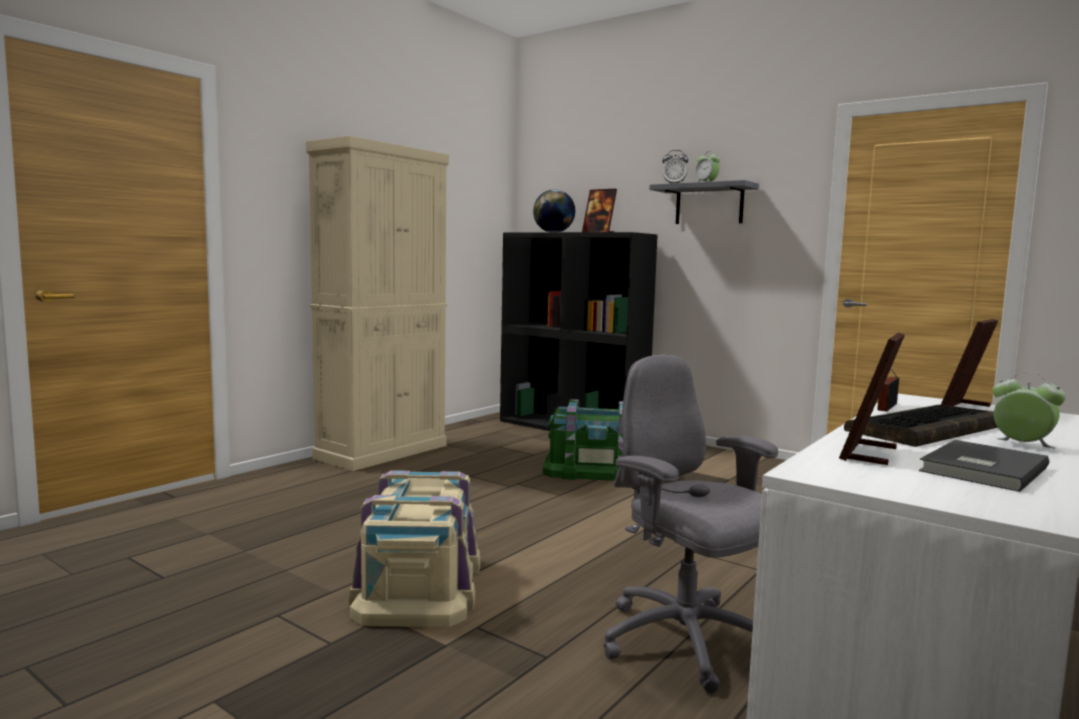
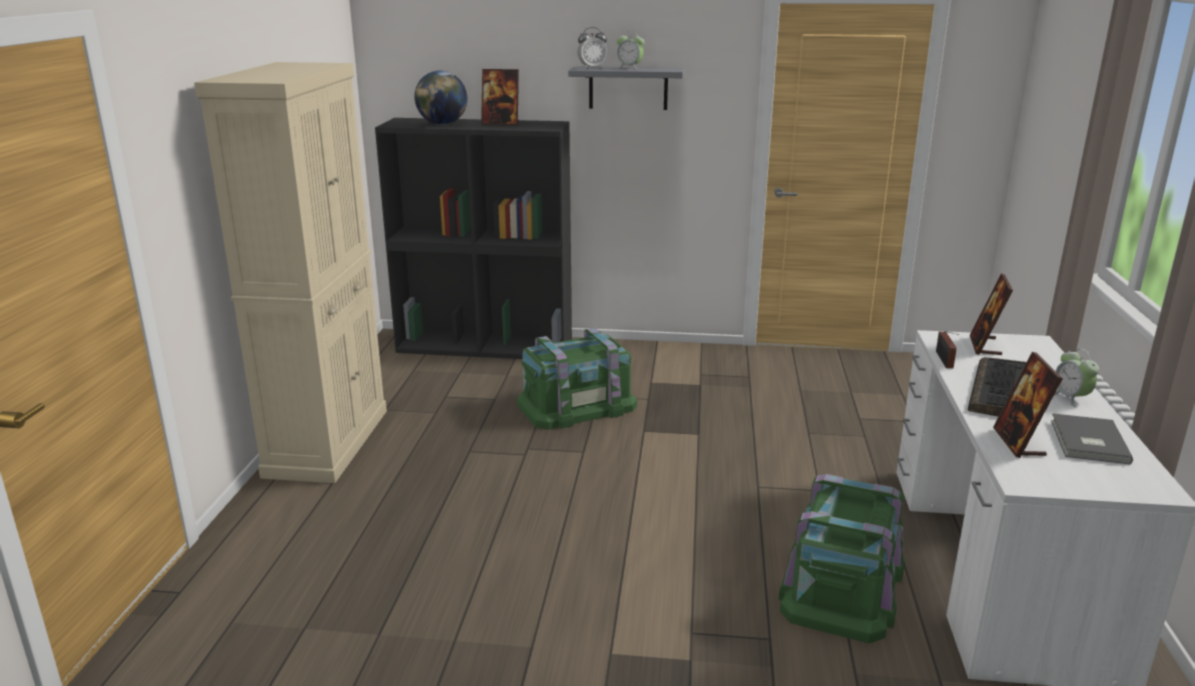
camera: 30 degrees left, 15 degrees up
beige storage box [349,470,480,627] -> none
grey office chair [604,354,778,693] -> green storage box [778,474,904,643]
alarm clock [993,372,1066,448] -> alarm clock turned 120 degrees counterclockwise [1054,349,1099,407]

